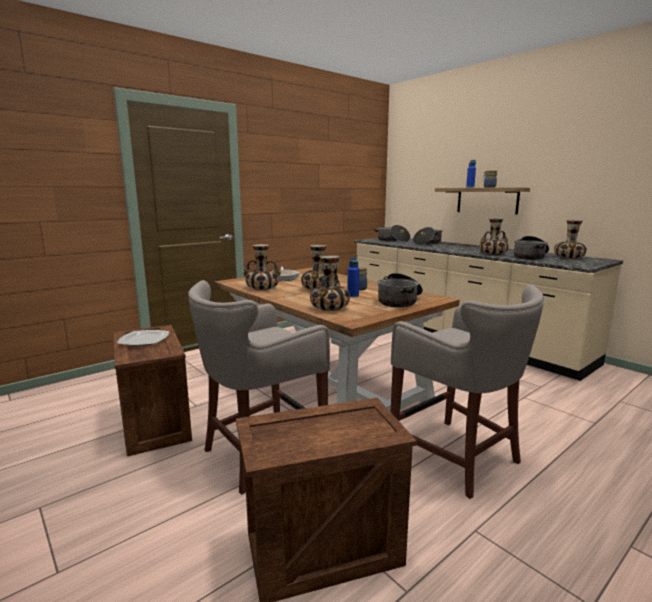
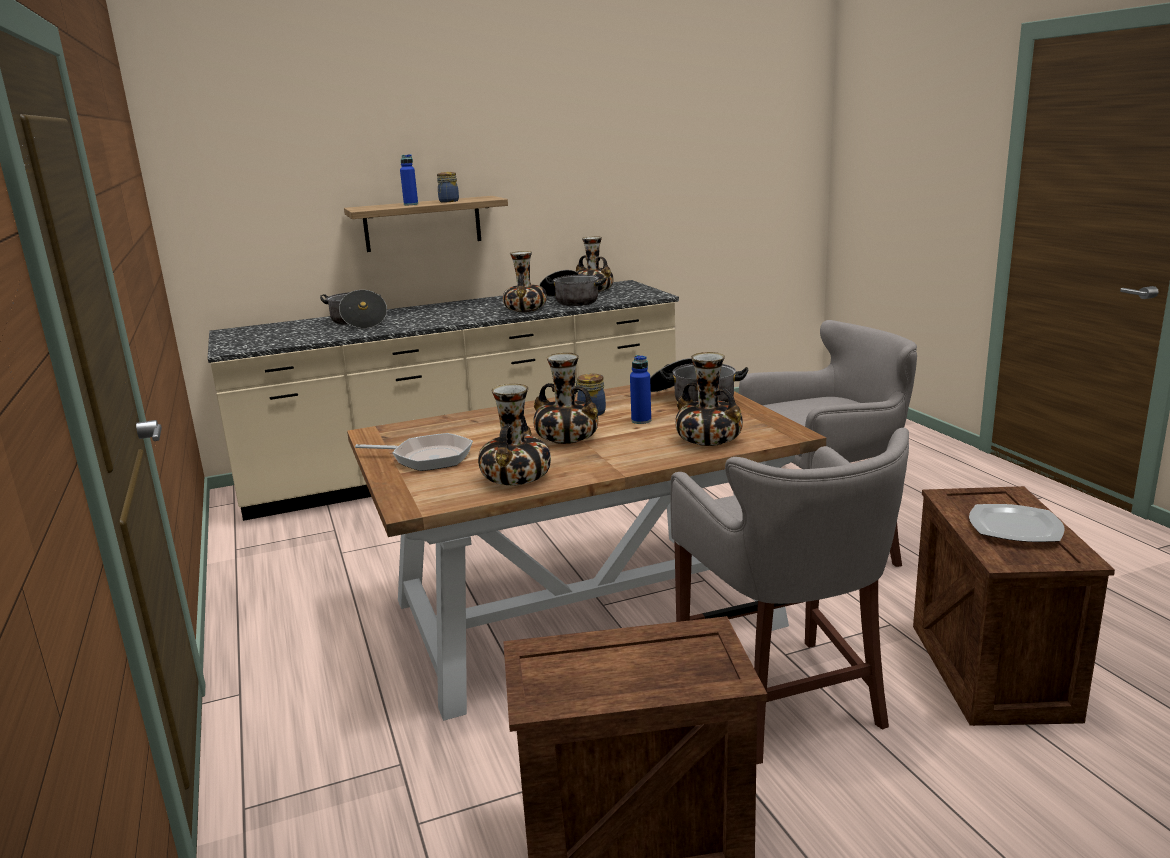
camera: 70 degrees left, 5 degrees up
plate [117,330,169,346] -> plate moved to [969,504,1065,542]
cooking pot [374,225,411,242] -> none

